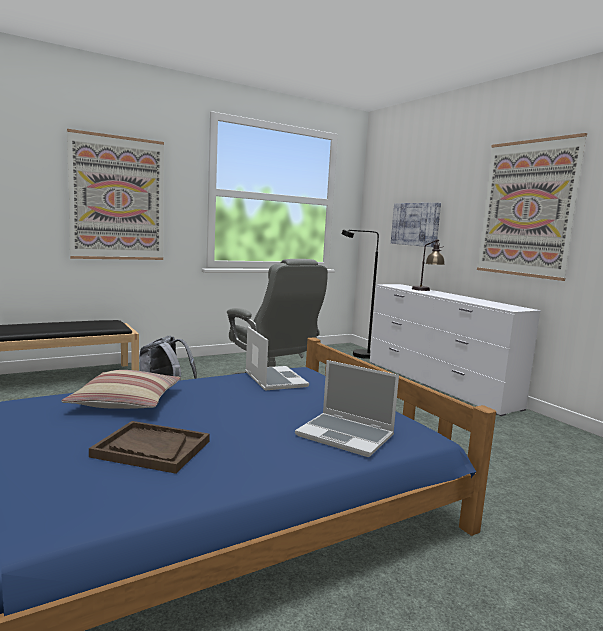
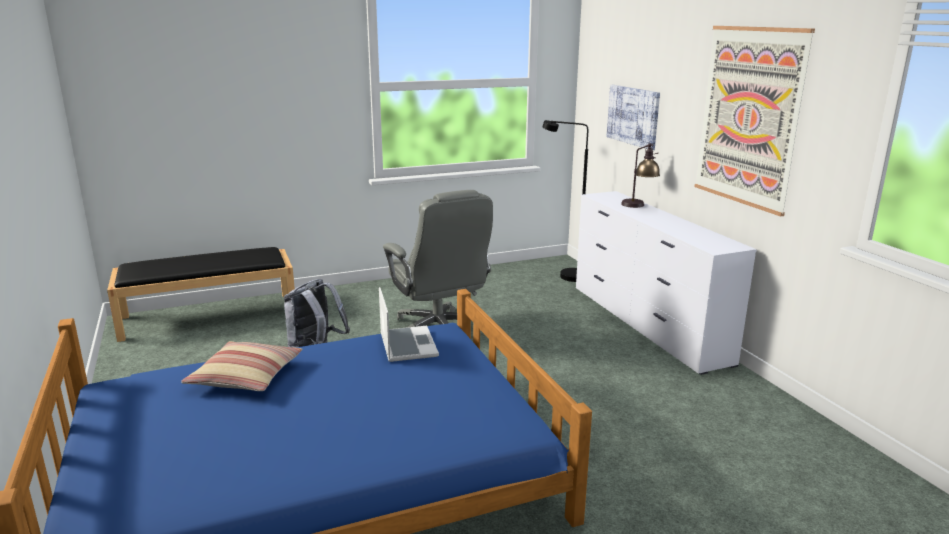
camera: 10 degrees right, 10 degrees up
picture [67,129,164,260] -> none
brown tray [89,421,210,474] -> none
laptop [295,360,399,457] -> none

